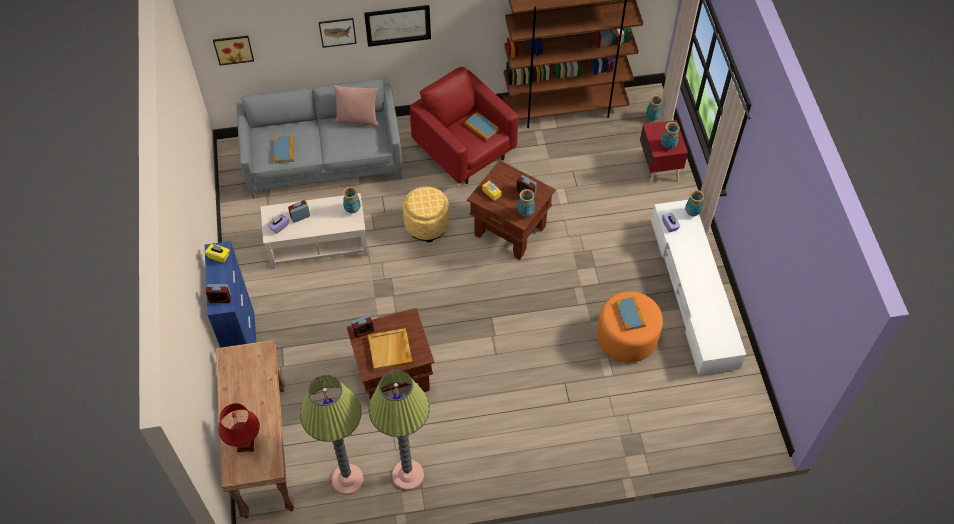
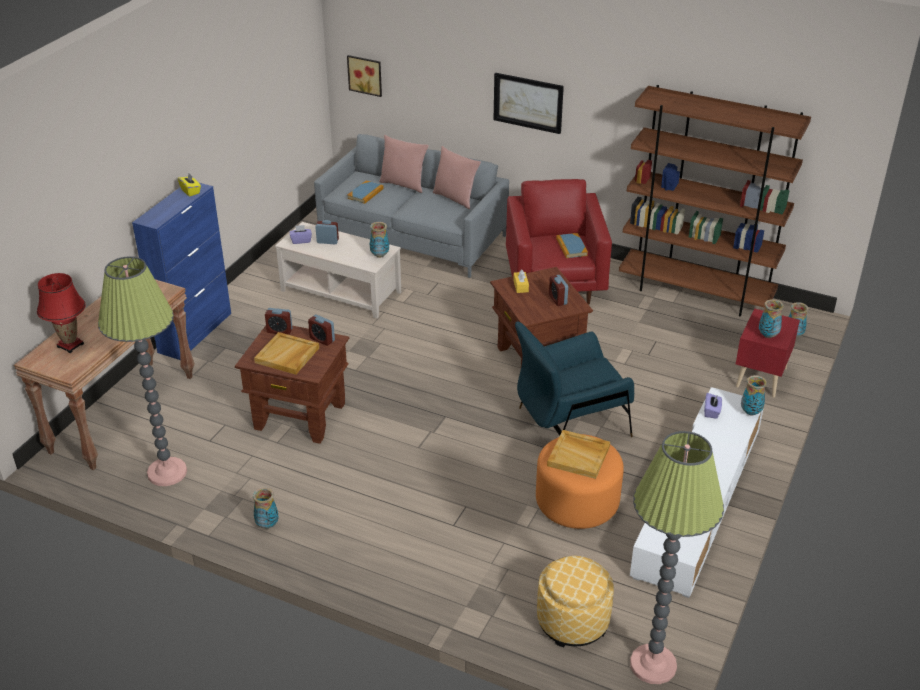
camera: 35 degrees right, 20 degrees down
alarm clock [206,284,231,303] -> alarm clock moved to [308,315,335,346]
picture [319,18,357,48] -> none
floor lamp [369,370,430,491] -> floor lamp moved to [630,431,724,684]
ottoman [403,187,449,242] -> ottoman moved to [537,556,614,647]
vase [518,189,535,217] -> vase moved to [253,488,279,529]
book [615,297,646,331] -> beige tray [547,430,610,479]
none -> pink pillow [379,135,429,193]
none -> blue armchair [515,321,634,437]

